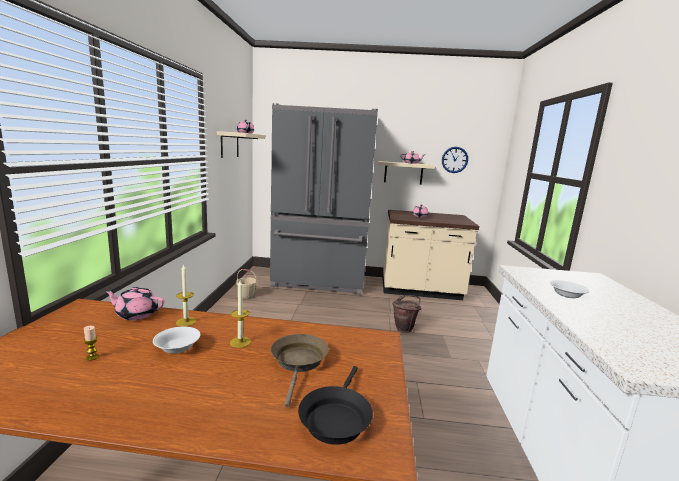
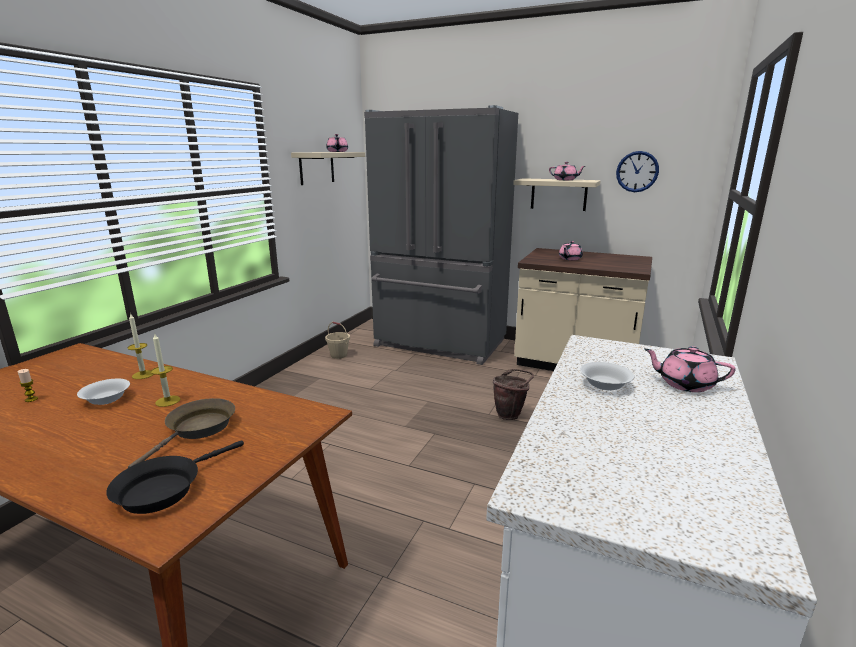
camera: 20 degrees right, 5 degrees up
pink teapot [105,287,164,320] -> pink teapot moved to [644,346,736,392]

